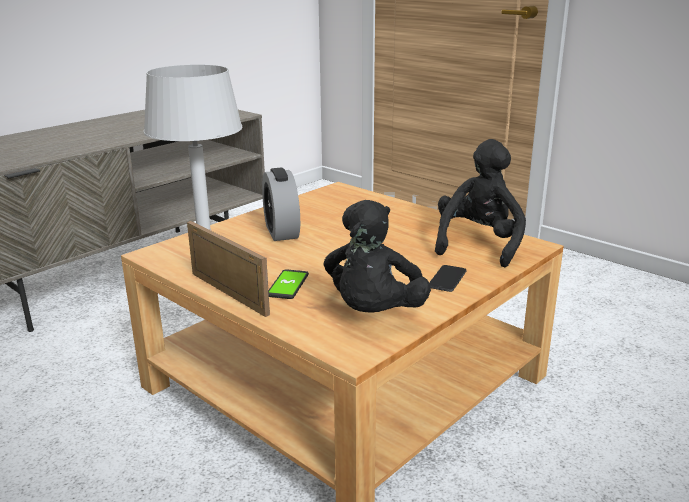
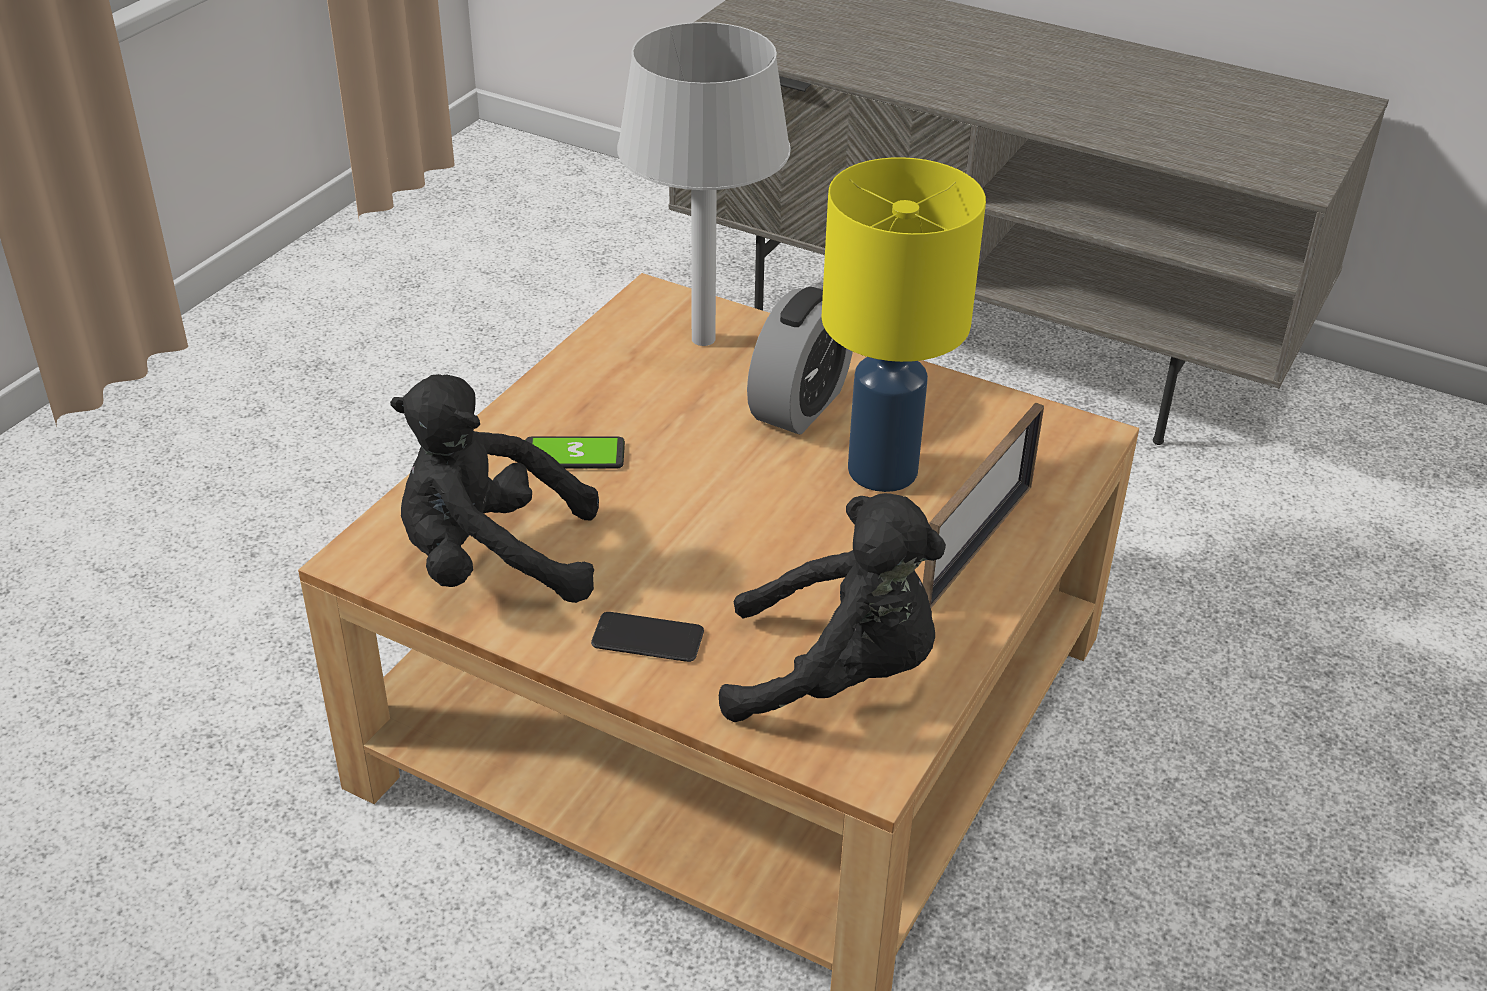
camera: 75 degrees right, 15 degrees up
picture frame [187,221,270,317] -> picture frame moved to [923,403,1044,608]
alarm clock [262,167,300,241] -> alarm clock turned 150 degrees clockwise [747,287,853,435]
none -> yellow table lamp [822,157,986,492]

